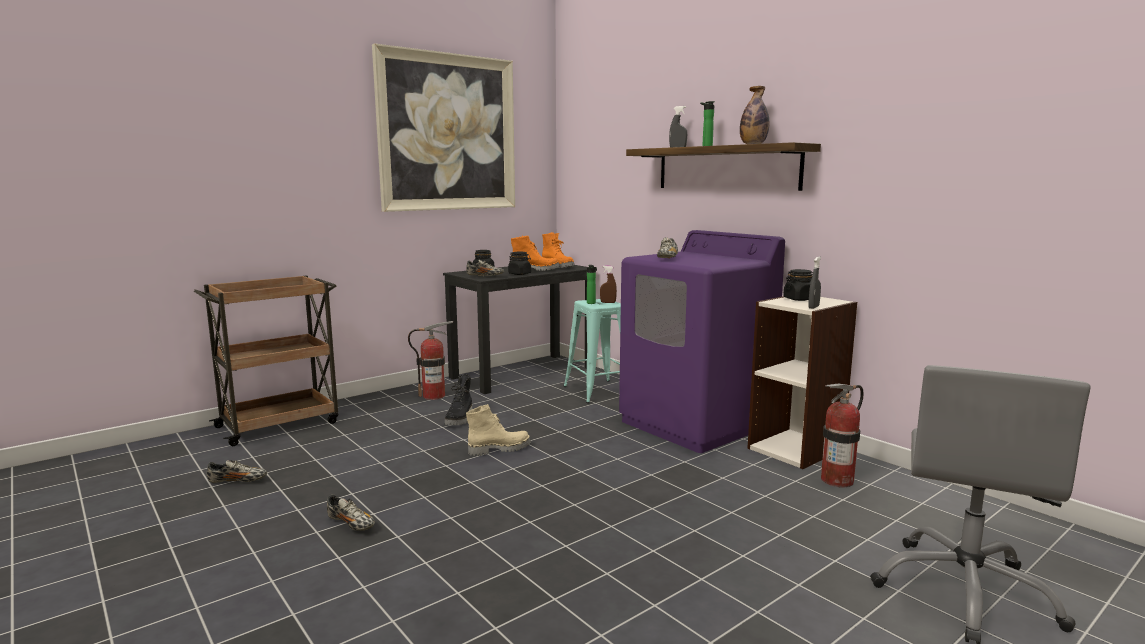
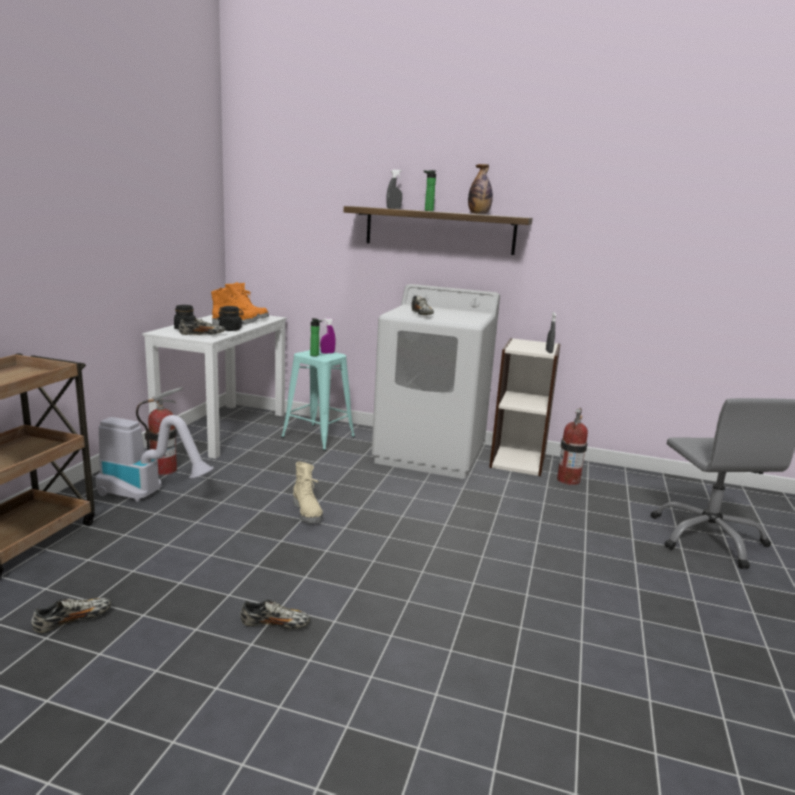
camera: 35 degrees left, 5 degrees up
picture [372,43,515,212] -> none
black desk [443,265,597,394] -> white desk [142,315,287,459]
black boot [445,374,472,425] -> none
beige boot [466,404,531,456] -> beige boot turned 120 degrees clockwise [293,462,323,523]
brown spray bottle [600,265,617,303] -> purple spray bottle [320,318,335,354]
purple washing machine [619,230,785,453] -> white washing machine [372,284,500,479]
black jar [783,269,813,301] -> none
none -> vacuum cleaner [95,415,214,502]

